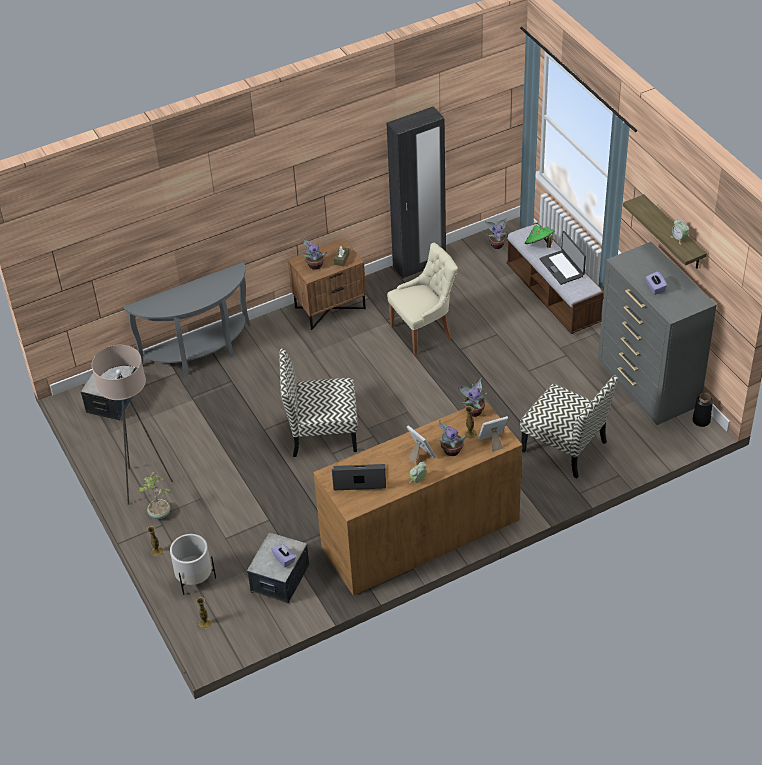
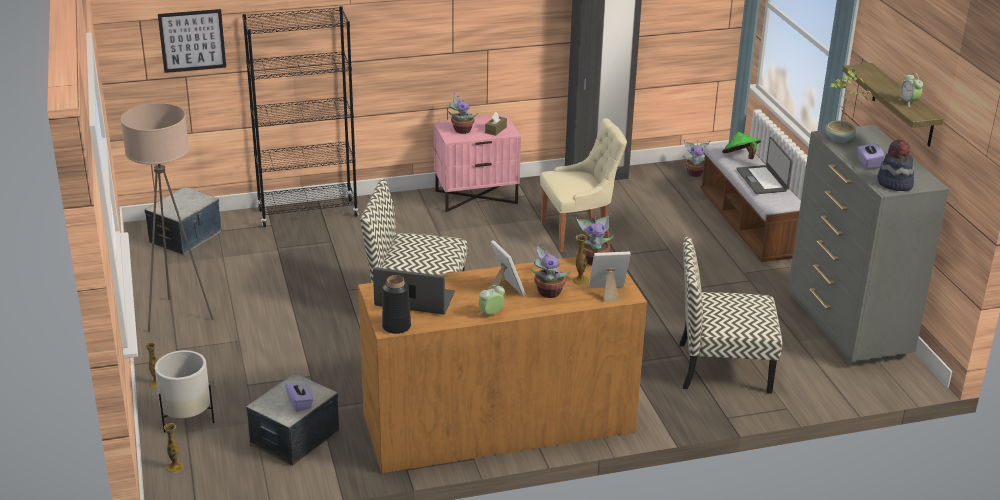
camera: 10 degrees right, 15 degrees down
grey console table [123,262,251,375] -> black bookcase [242,6,359,227]
potted plant [139,472,171,519] -> potted plant moved to [825,68,872,143]
brown nightstand [288,238,366,330] -> pink nightstand [433,114,521,212]
chair [520,376,618,479] -> chair turned 135 degrees clockwise [679,237,782,394]
black vase [692,393,713,427] -> black vase moved to [382,275,411,334]
none -> picture [158,9,226,73]
none -> hat [877,140,914,191]

